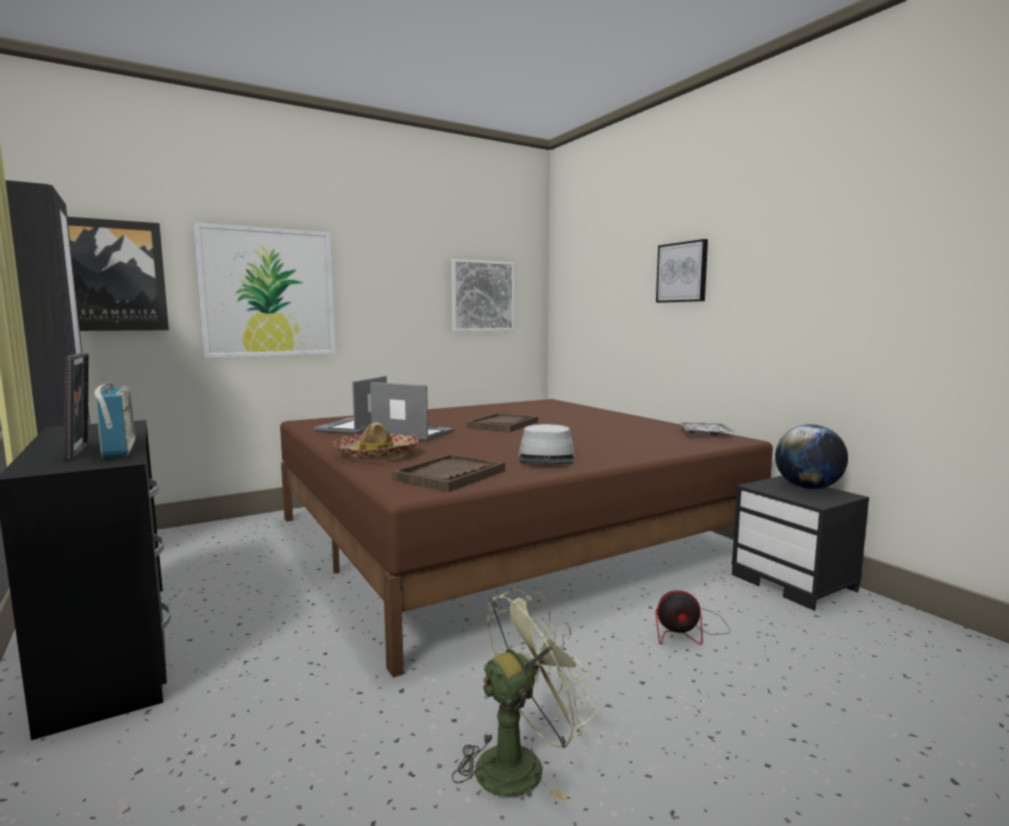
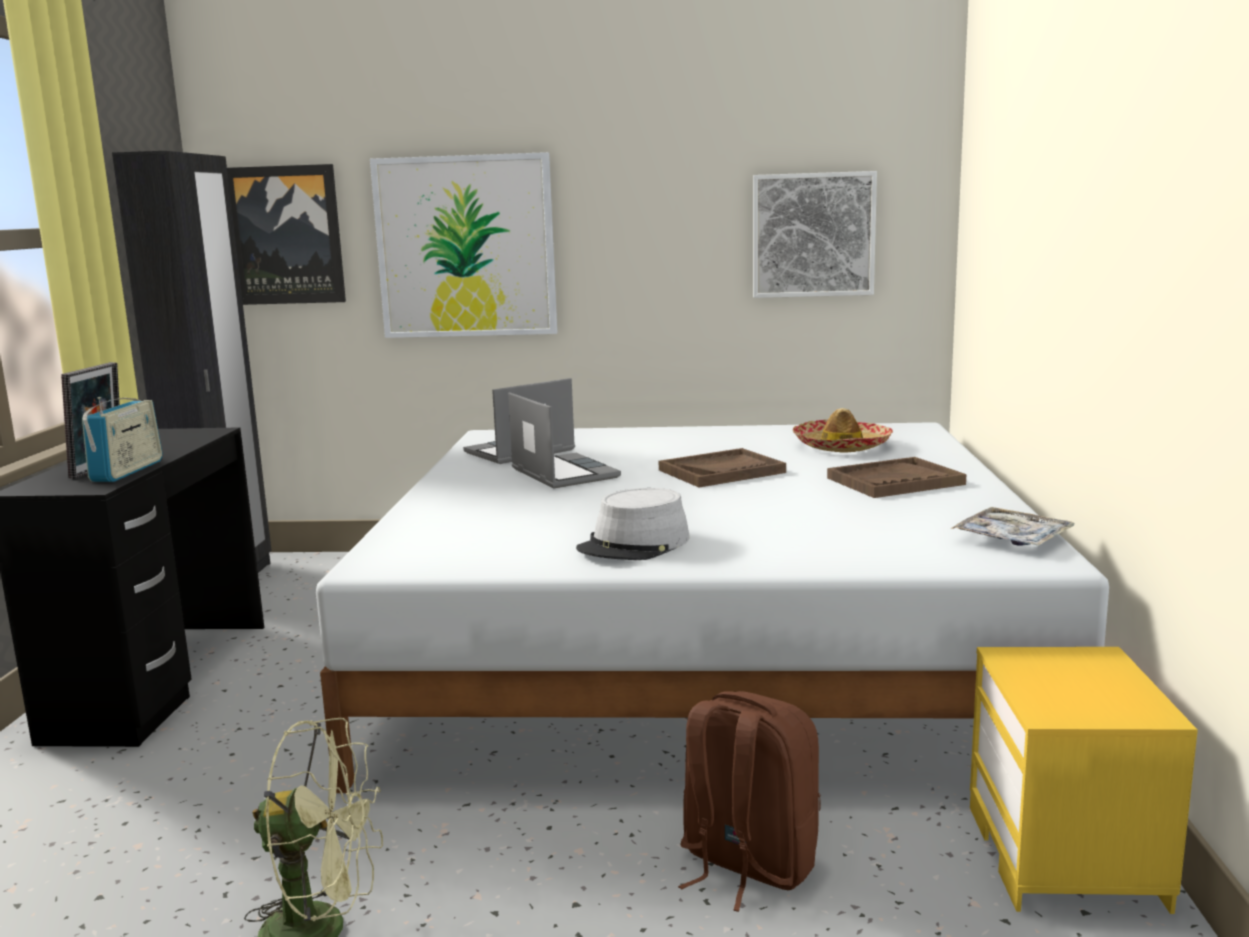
camera: 35 degrees right, 5 degrees up
brown bed [280,399,773,678] -> white bed [316,422,1109,793]
hat [333,422,419,460] -> hat moved to [793,408,893,452]
brown tray [392,454,505,492] -> brown tray moved to [827,457,966,498]
fan [655,590,730,645] -> brown backpack [678,691,821,912]
picture [656,239,708,303] -> none
black nightstand [731,476,869,611] -> yellow nightstand [970,647,1198,914]
globe [775,424,848,490] -> none

